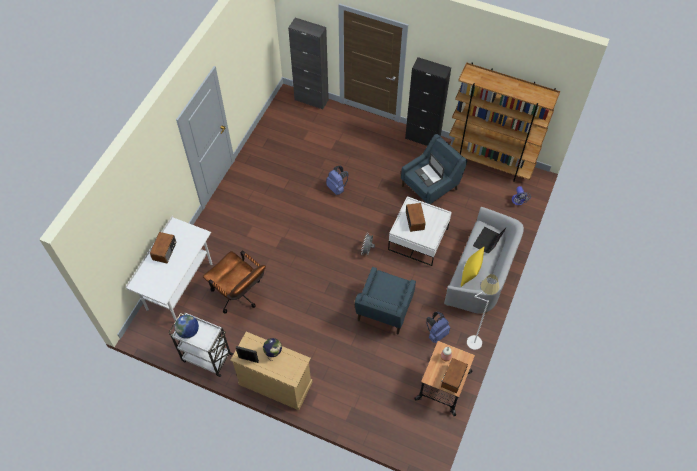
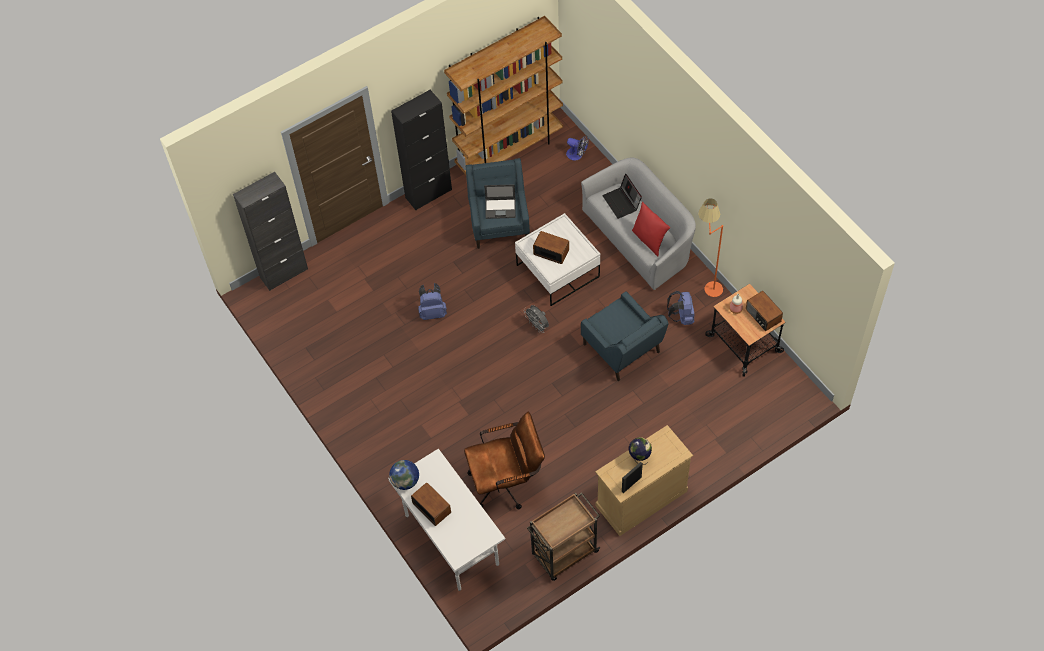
camera: 55 degrees left, 0 degrees up
white cart [168,312,234,377] -> brown cart [527,492,600,581]
globe [175,315,199,339] -> globe moved to [389,460,419,490]
yellow pillow [461,247,484,287] -> red pillow [632,202,670,256]
white floor lamp [467,274,500,350] -> orange floor lamp [698,198,723,297]

